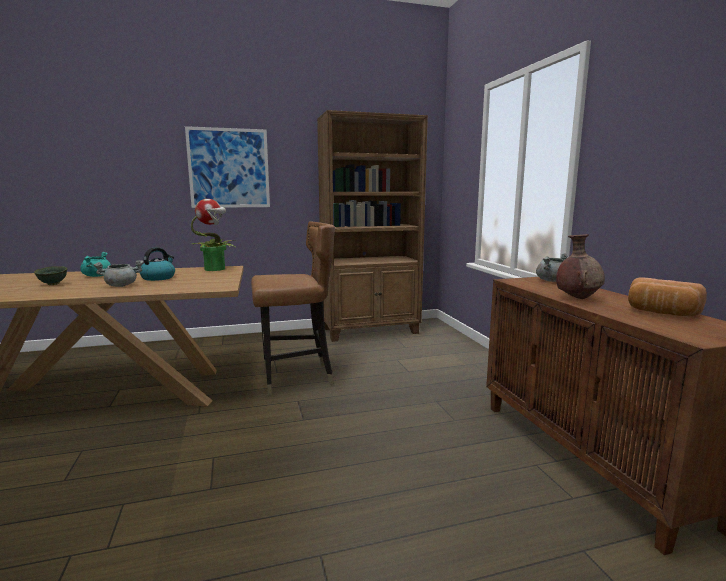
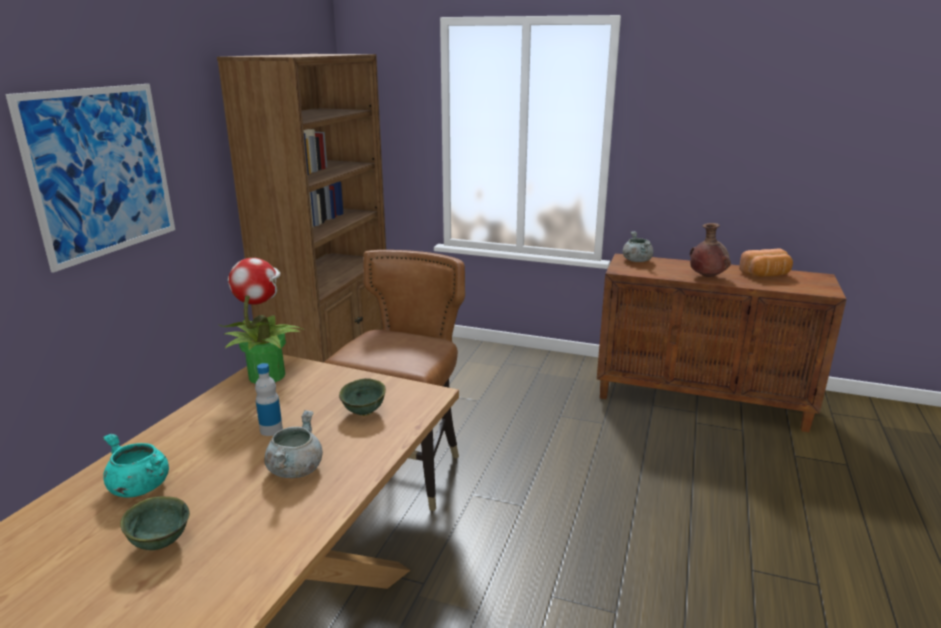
camera: 55 degrees left, 10 degrees up
kettle [139,247,175,281] -> bottle [255,363,283,436]
none -> green bowl [339,378,386,416]

